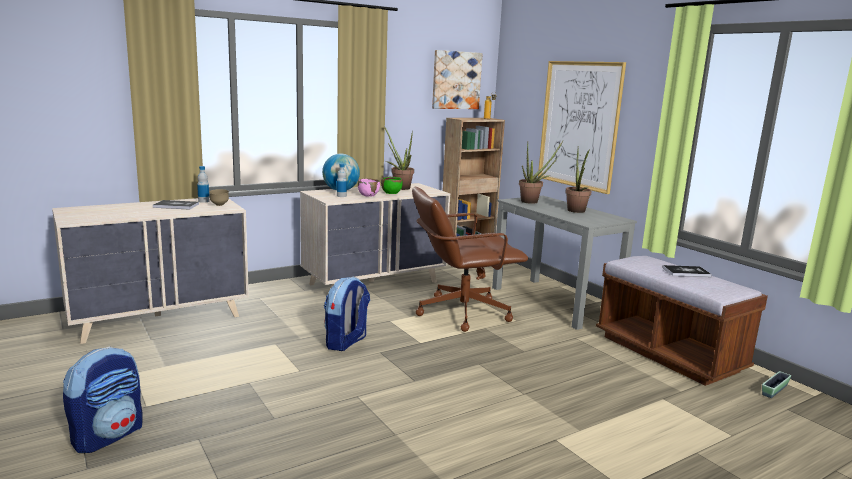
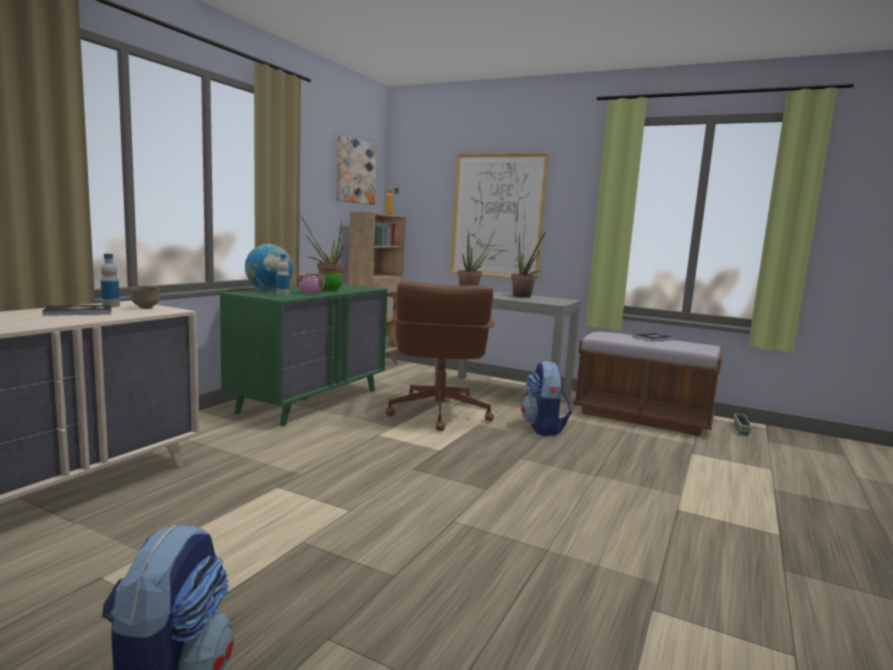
camera: 30 degrees left, 5 degrees down
beige dresser [300,183,450,288] -> green dresser [220,284,388,427]
backpack [324,277,370,351] -> backpack moved to [521,361,572,436]
brown office chair [412,187,528,332] -> brown office chair turned 45 degrees counterclockwise [386,281,494,431]

